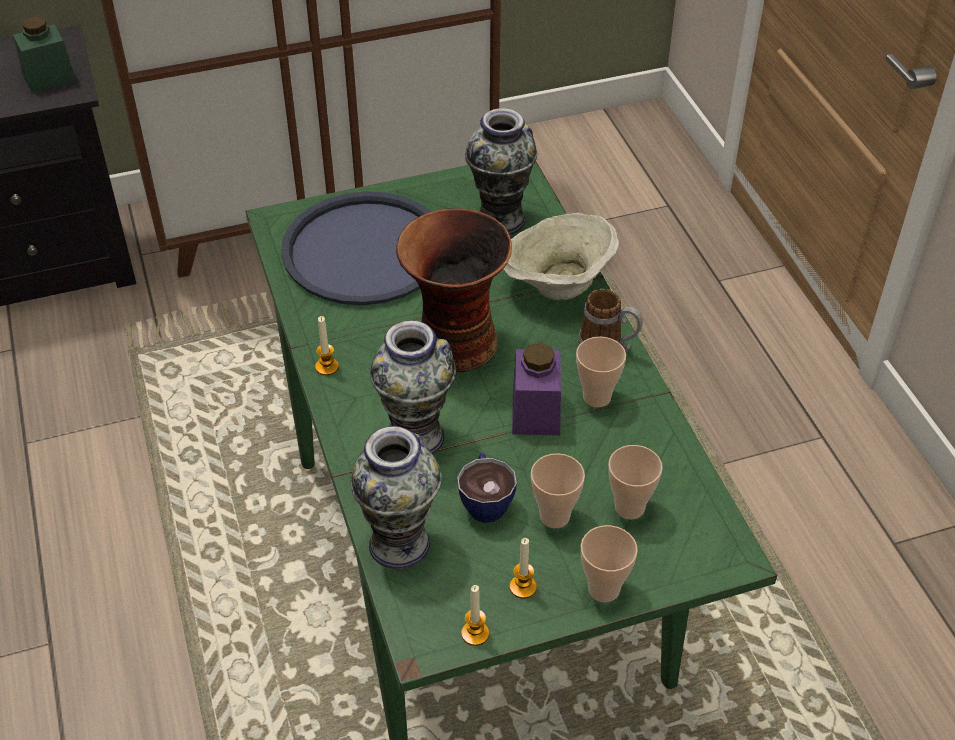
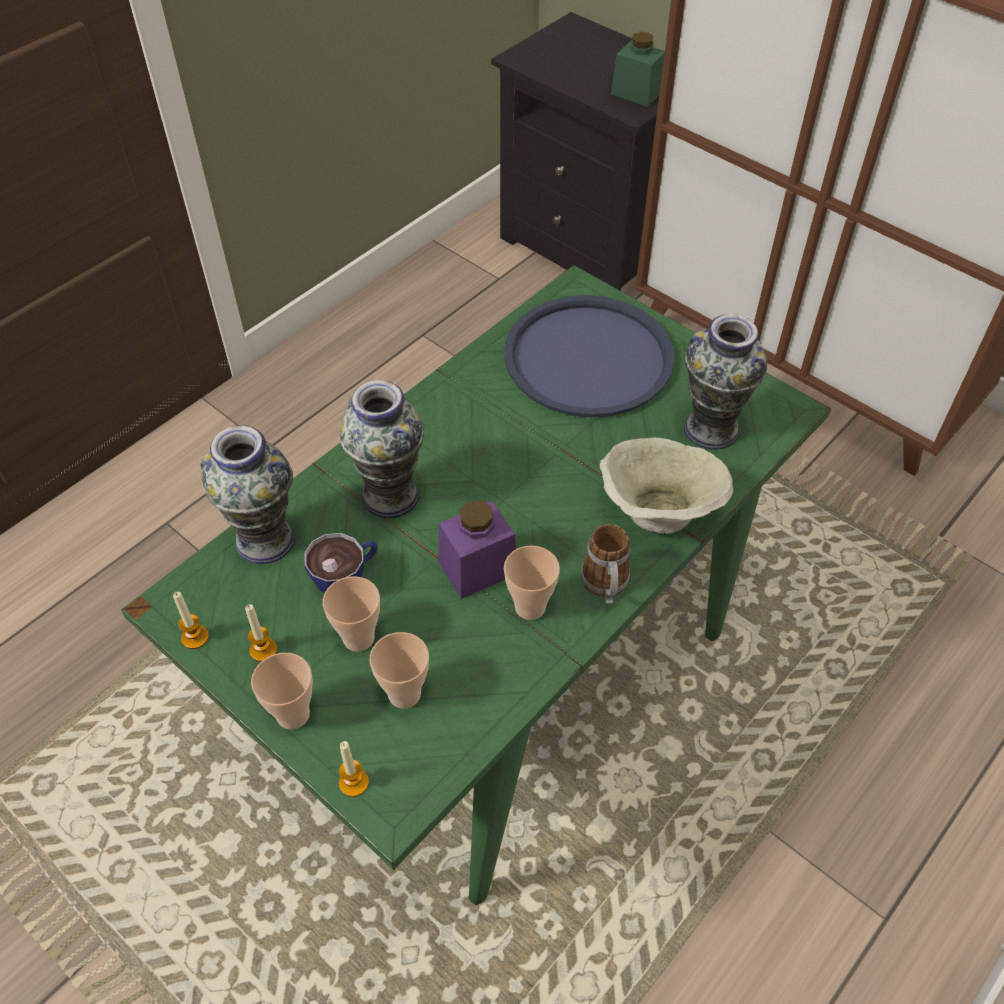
camera: 60 degrees right, 5 degrees up
candle [315,316,339,375] -> candle moved to [339,741,369,797]
vase [396,208,512,372] -> none

